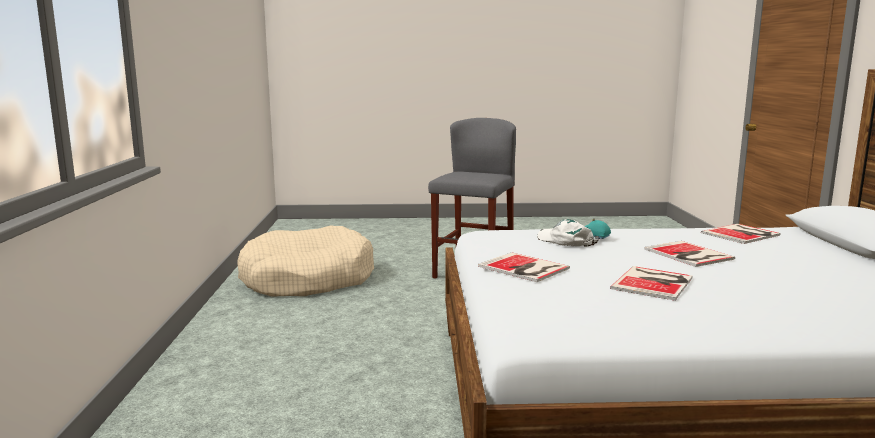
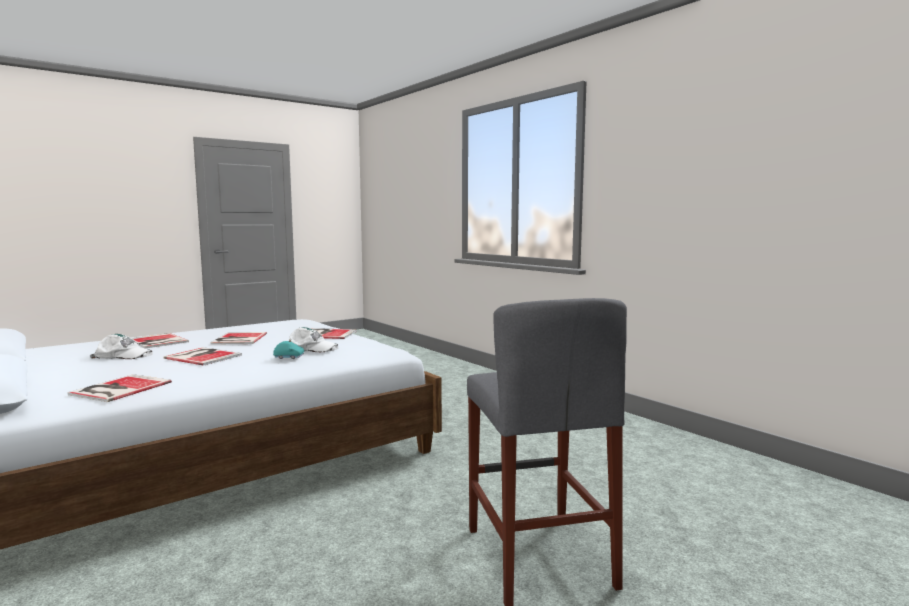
camera: 145 degrees right, 5 degrees down
beige dog bed [237,225,374,297] -> none
none -> white cap [90,334,153,359]
none -> book [132,333,189,349]

